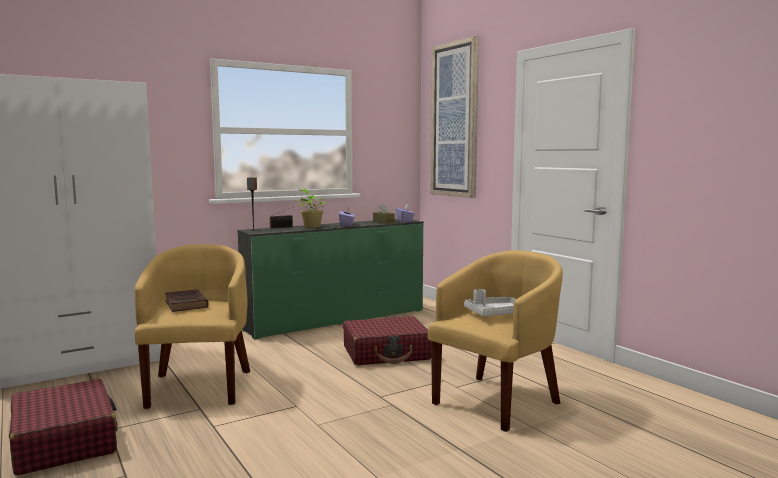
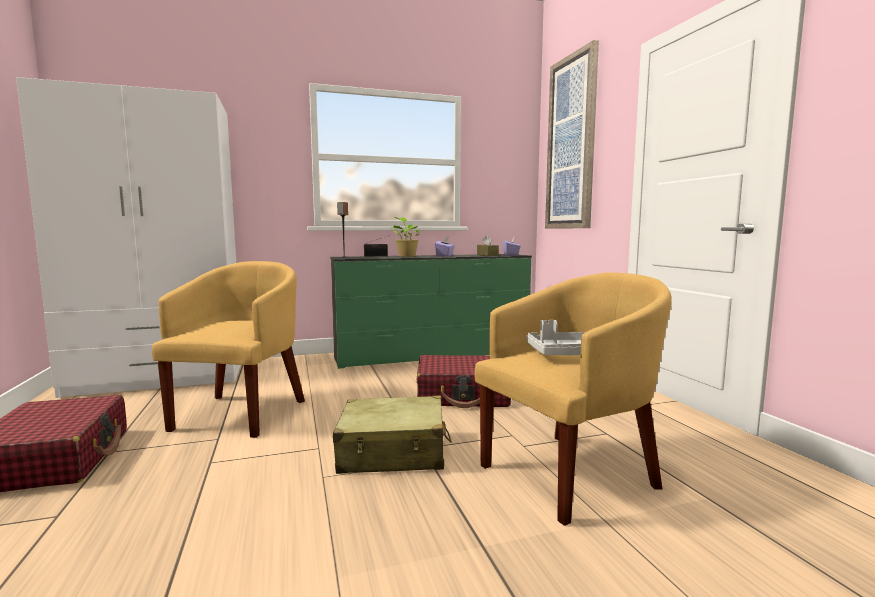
camera: 15 degrees right, 0 degrees up
brown book [165,289,209,312] -> none
none -> beige suitcase [333,396,452,474]

